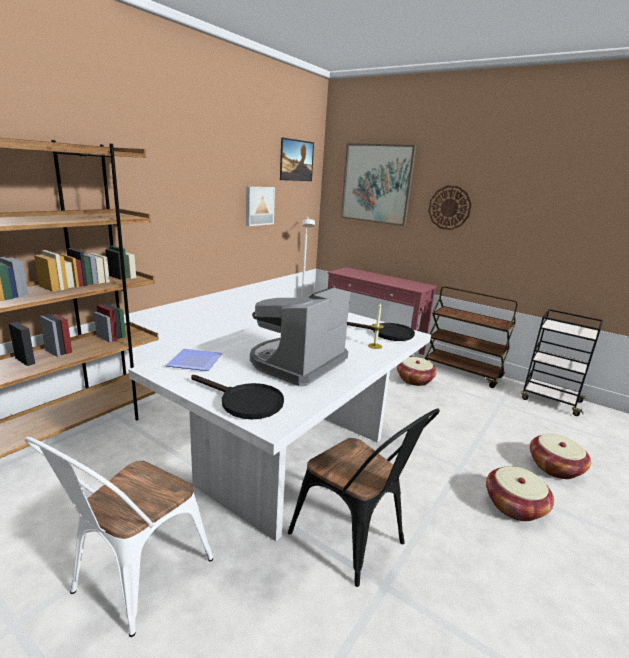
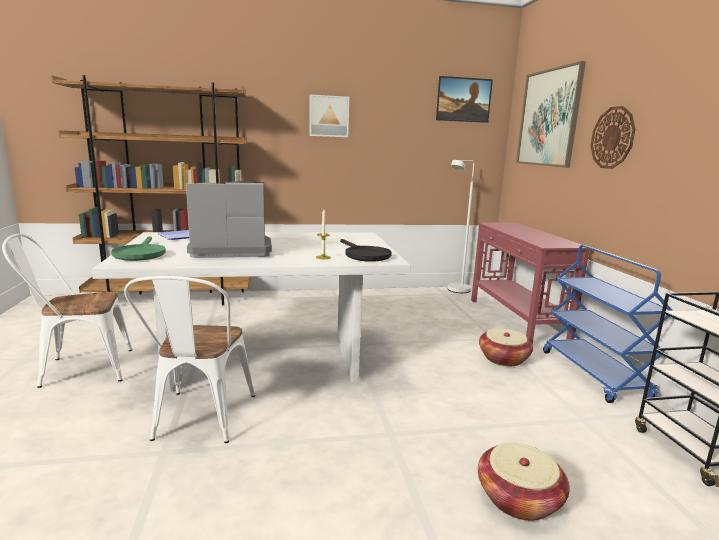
camera: 45 degrees right, 5 degrees down
black frying pan [191,375,284,419] -> green frying pan [111,236,166,261]
picture [246,187,275,226] -> picture moved to [309,95,349,137]
black chair [288,409,440,587] -> white chair [124,276,255,443]
brown cart [425,286,518,388] -> blue cart [543,245,672,403]
basket [486,466,554,521] -> none

